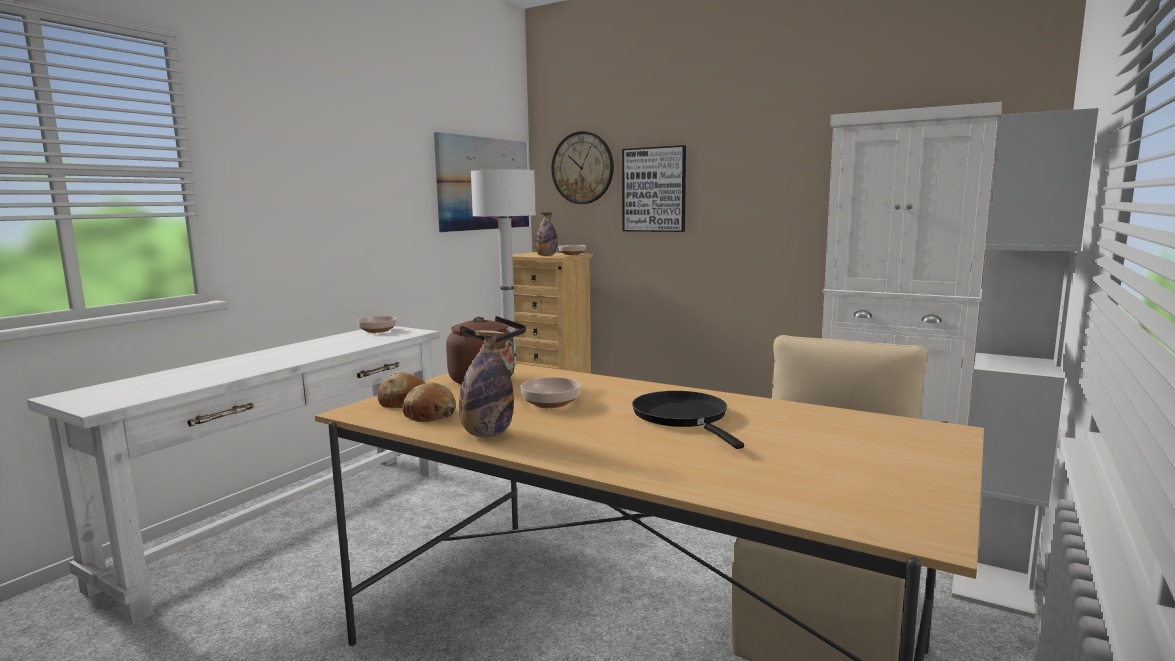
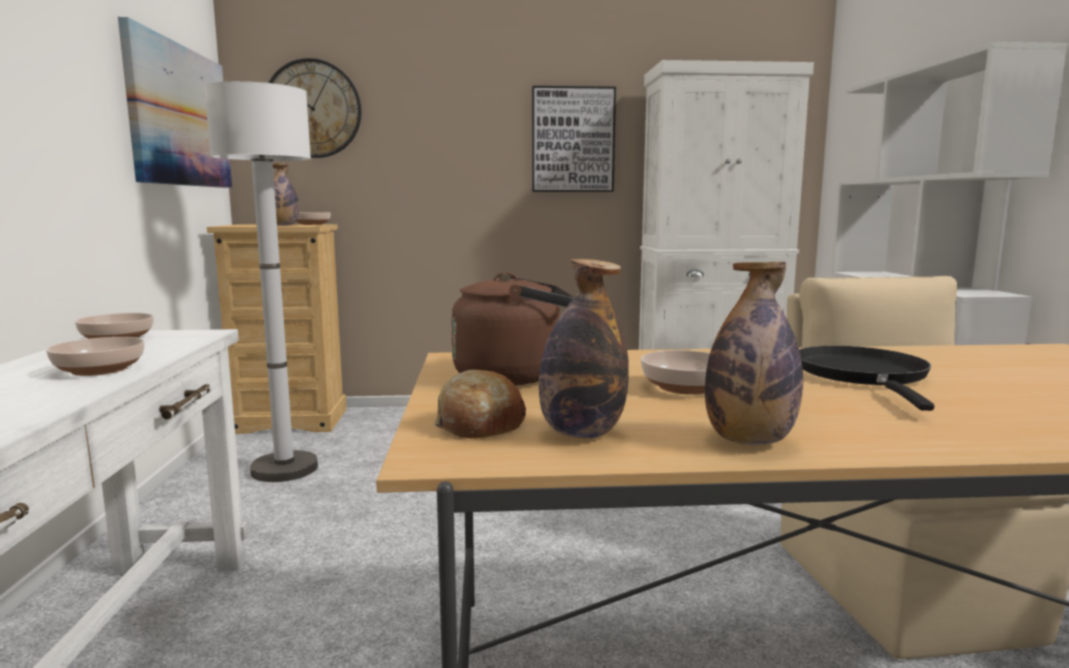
camera: 35 degrees left, 0 degrees up
bread [402,382,456,422] -> bottle [539,259,629,438]
picture [622,145,686,232] -> picture moved to [532,86,616,192]
black frying pan [632,391,744,449] -> black frying pan turned 60 degrees clockwise [799,346,934,411]
none -> bowl [46,337,145,376]

